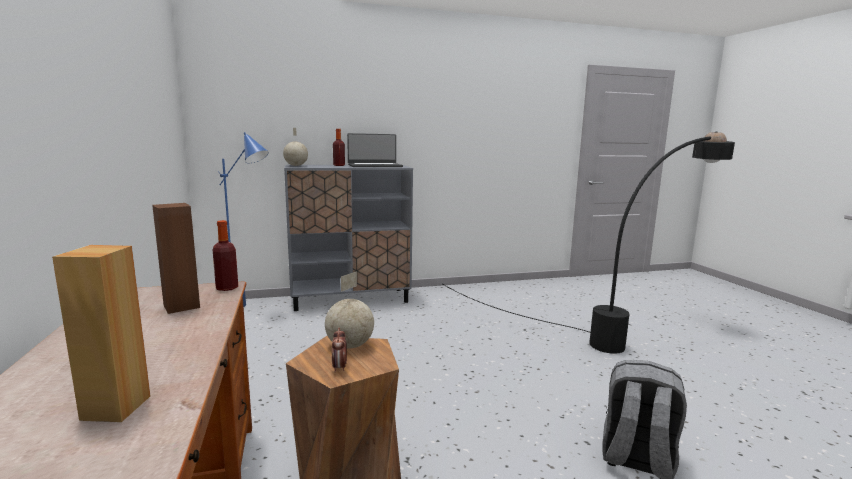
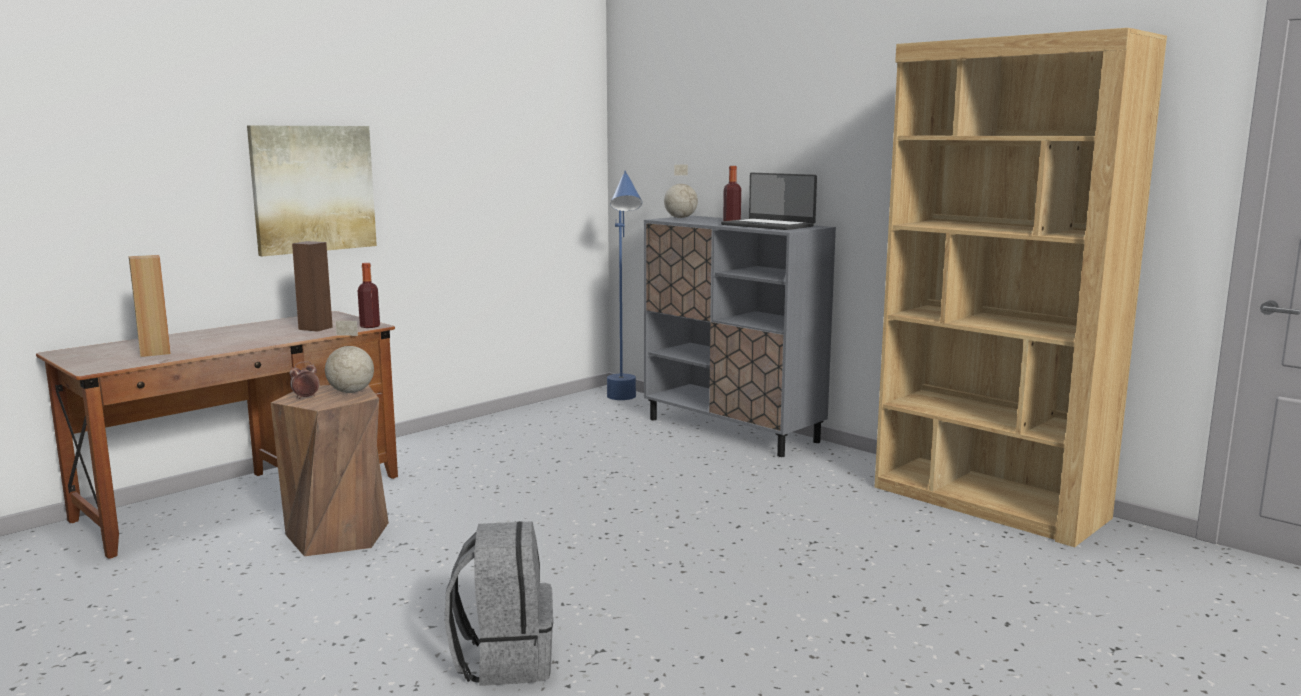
camera: 60 degrees right, 0 degrees up
black floor lamp [443,131,735,354] -> none
none -> picture [247,126,377,256]
none -> brown bookcase [875,28,1167,547]

